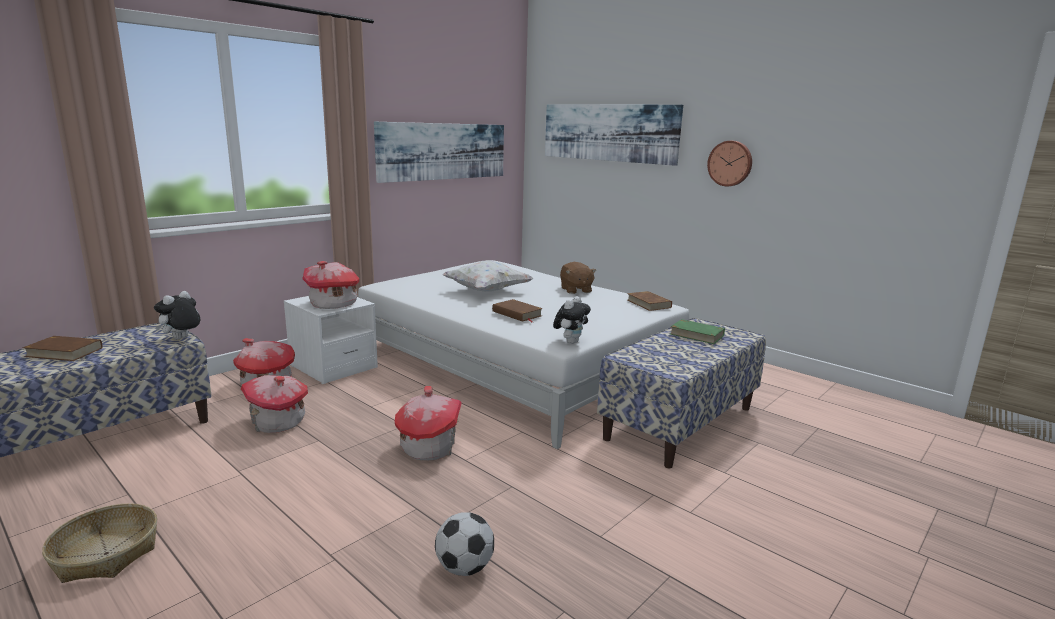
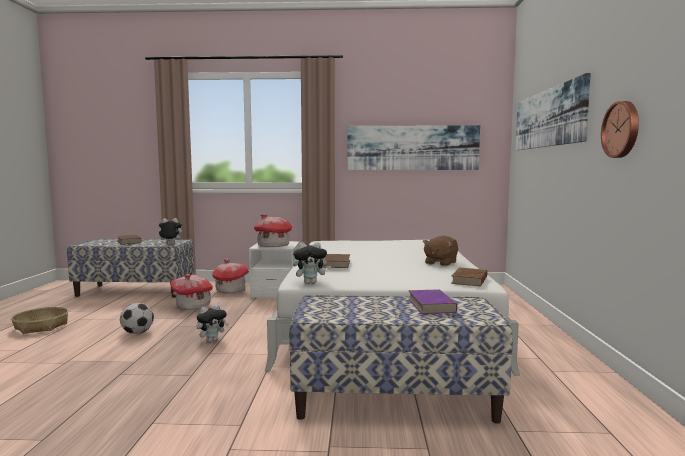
camera: 50 degrees right, 10 degrees down
toy house [394,386,462,461] -> plush toy [196,304,229,342]
football [435,512,494,576] -> football moved to [120,303,154,334]
white pillow [442,260,533,292] -> none
green book [670,319,725,344] -> purple book [408,289,457,314]

